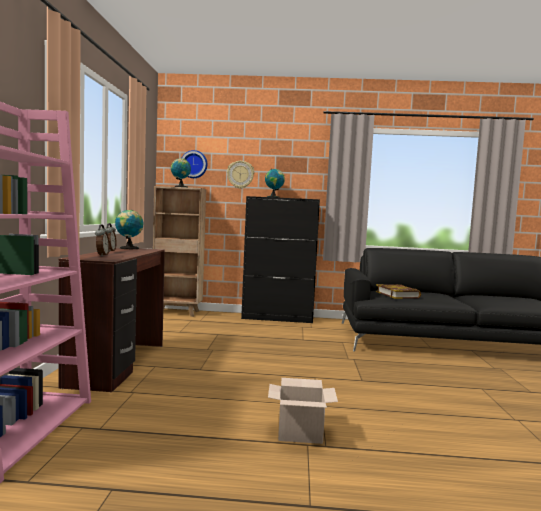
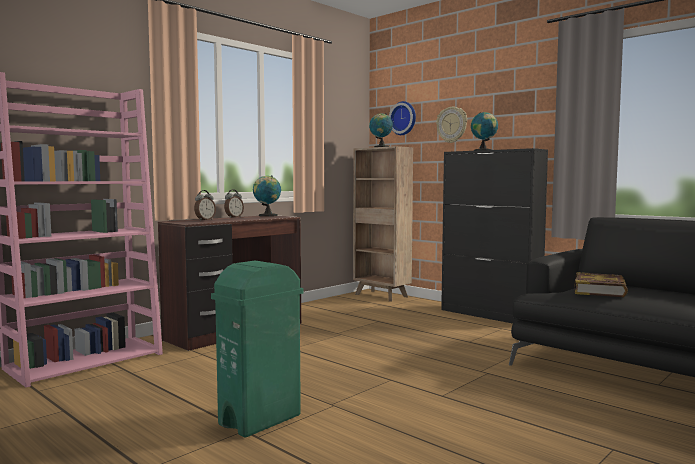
camera: 40 degrees right, 0 degrees up
cardboard box [268,378,338,444] -> green trash can [211,261,304,437]

